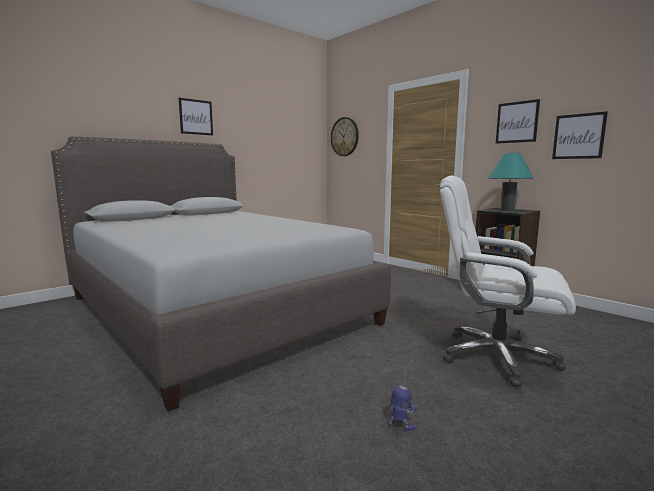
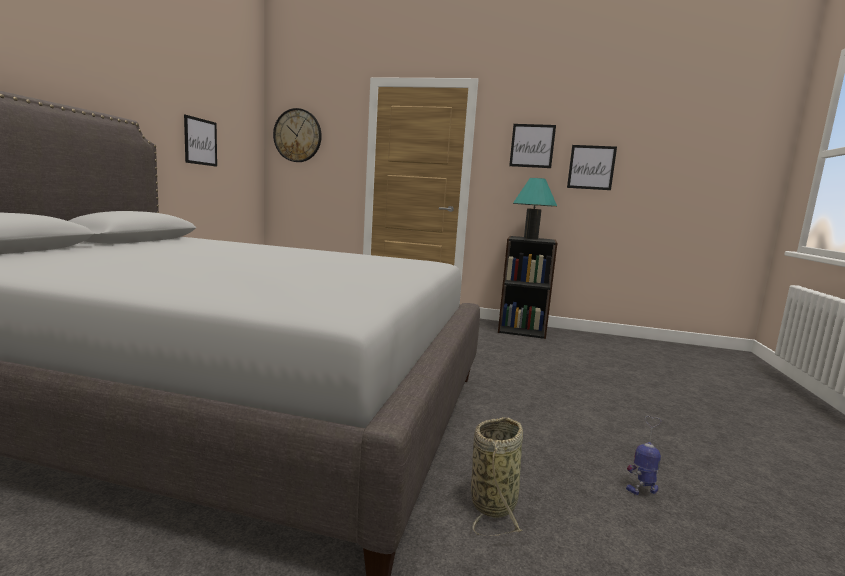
camera: 35 degrees left, 0 degrees up
picture [179,98,213,135] -> picture moved to [184,115,217,167]
white office chair [440,175,576,387] -> none
none -> basket [471,417,523,536]

